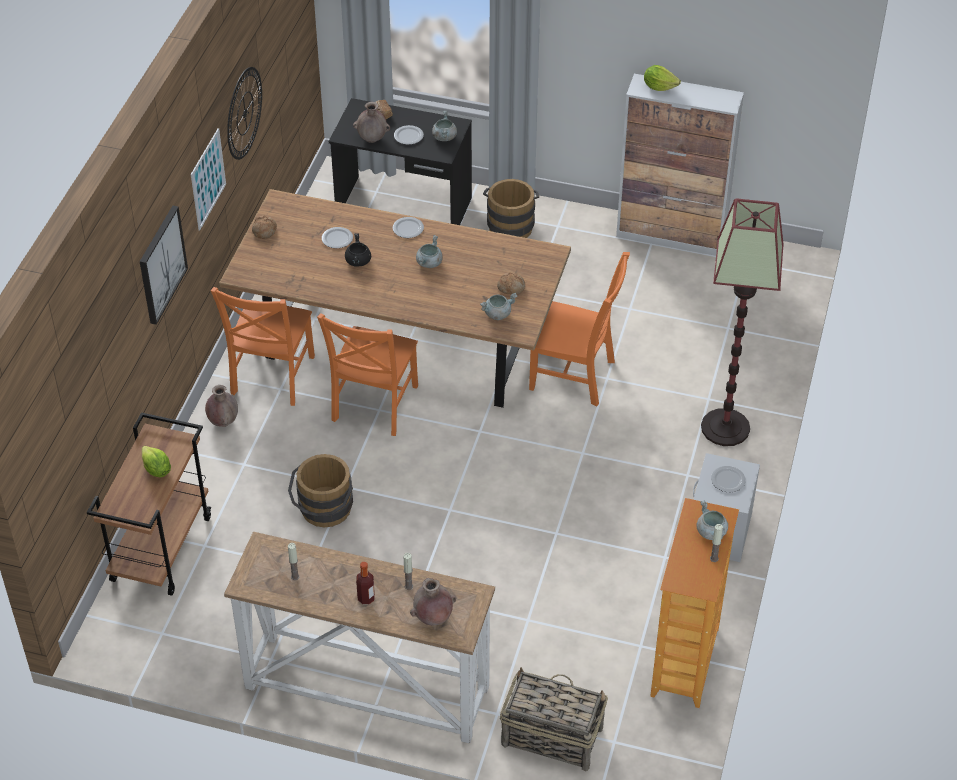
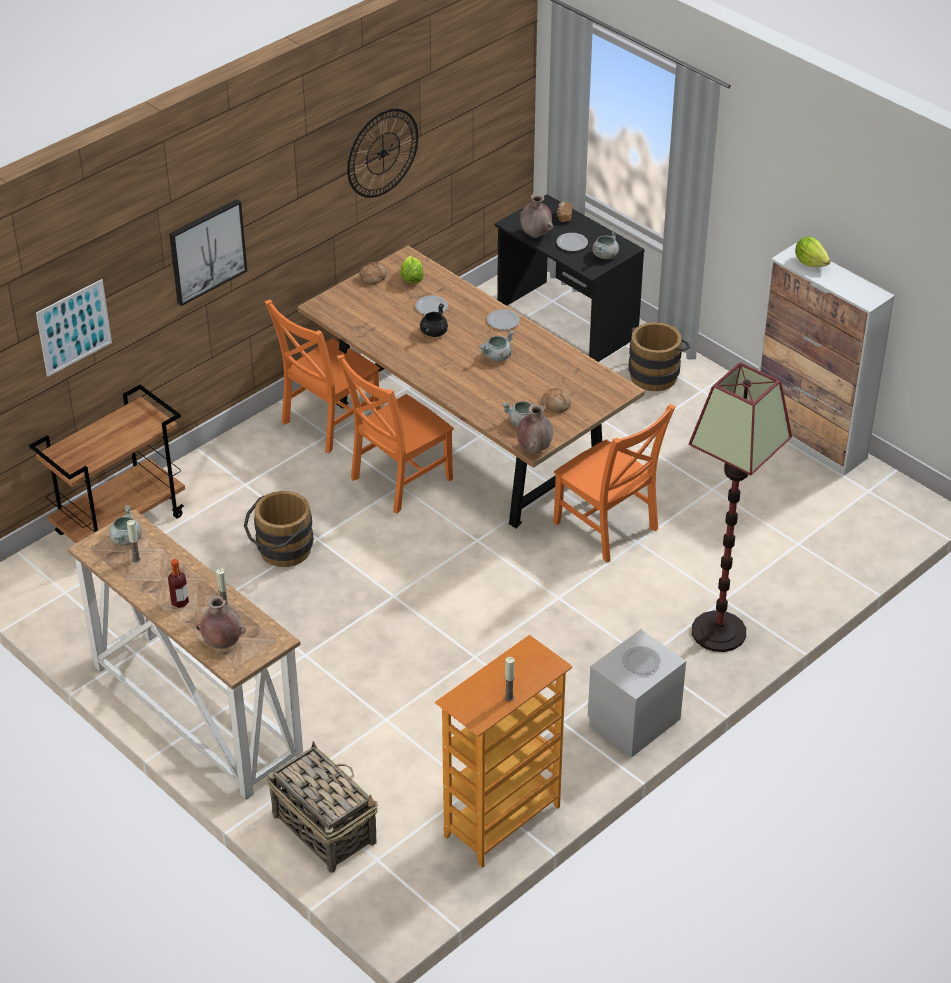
camera: 30 degrees right, 5 degrees down
lettuce [142,446,171,477] -> lettuce moved to [400,255,424,284]
picture [191,128,226,231] -> picture moved to [36,279,112,377]
brown vase [205,385,238,427] -> brown vase moved to [517,404,553,454]
grey cooking pot [696,501,728,540] -> grey cooking pot moved to [109,505,142,545]

